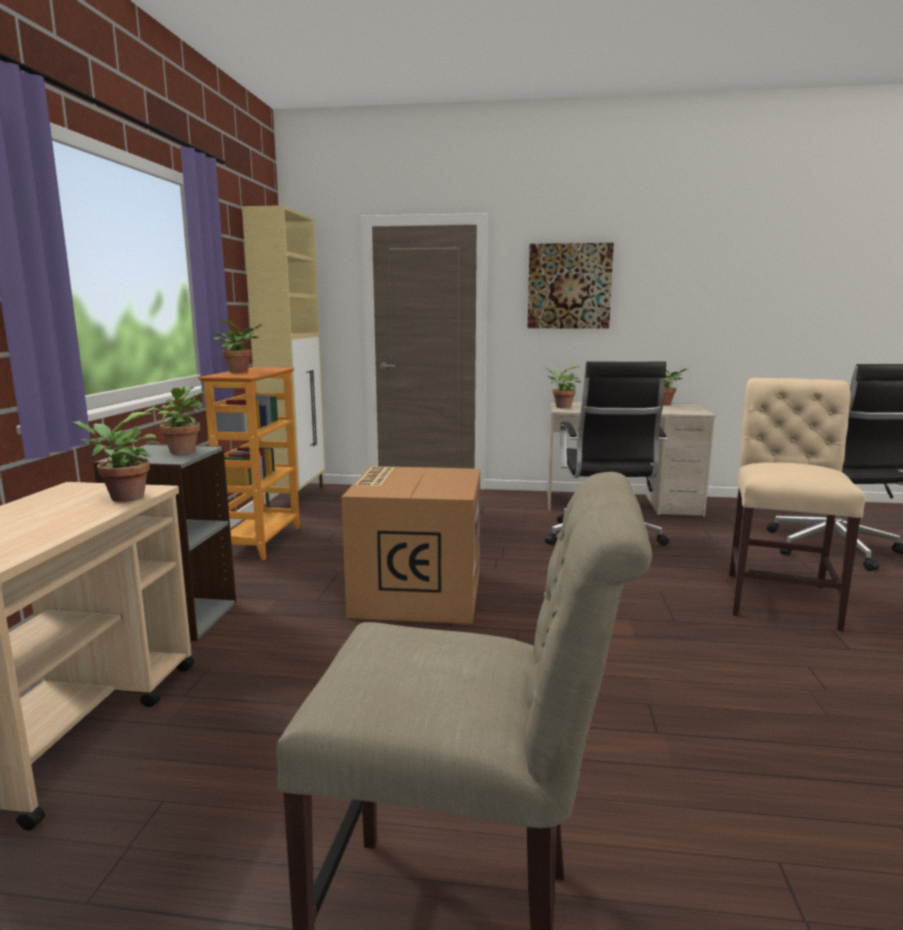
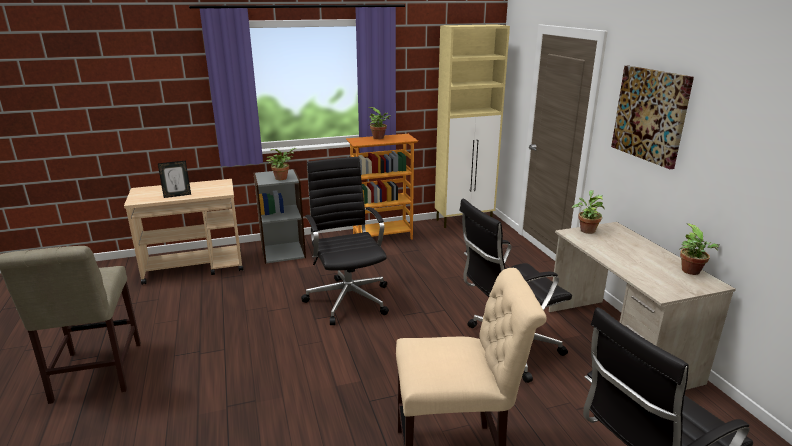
camera: 65 degrees right, 10 degrees up
potted plant [71,412,160,502] -> none
cardboard box [342,466,480,624] -> black office chair [301,157,389,325]
none -> picture frame [158,161,191,198]

